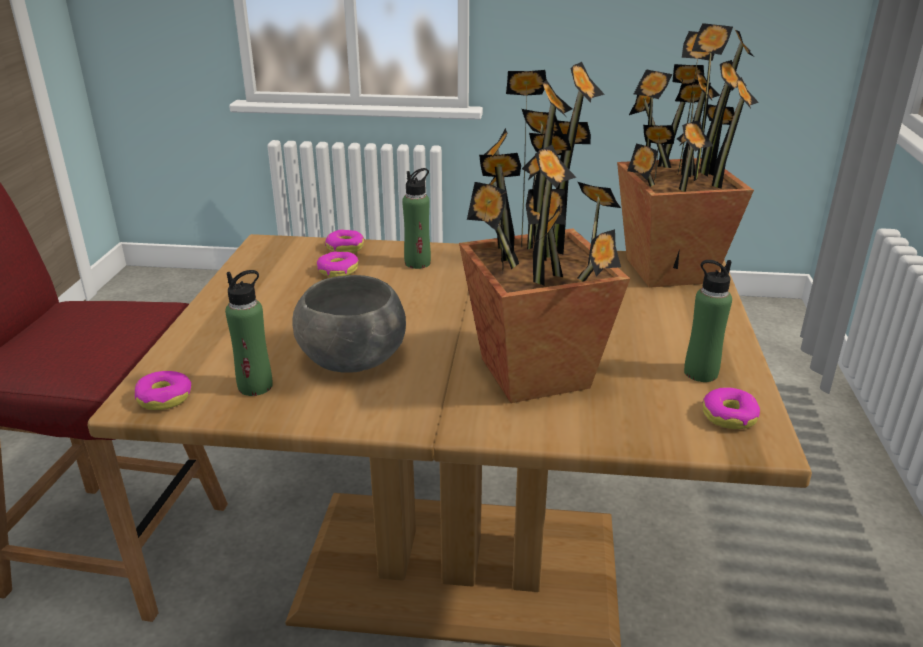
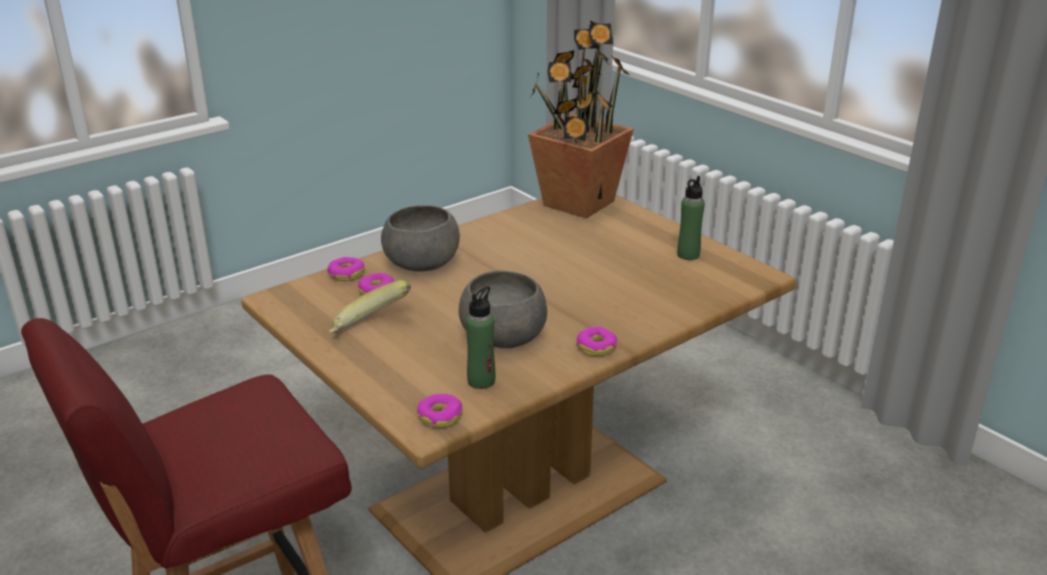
camera: 45 degrees left, 0 degrees up
green bottle [402,168,431,269] -> grey bowl [381,205,460,272]
potted plant [459,62,630,403] -> none
donut [702,387,760,429] -> donut moved to [577,327,617,356]
none -> banana [329,280,411,334]

